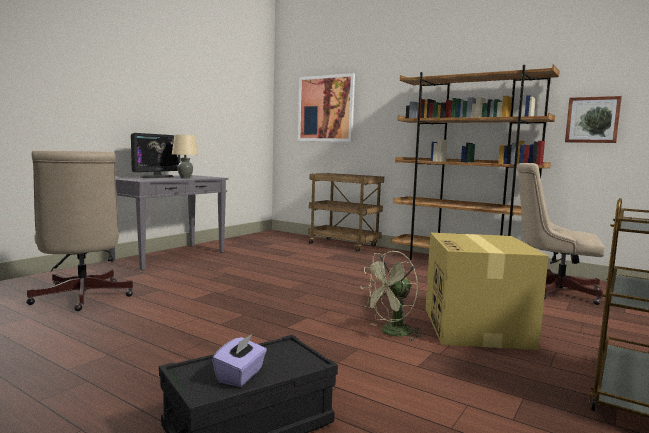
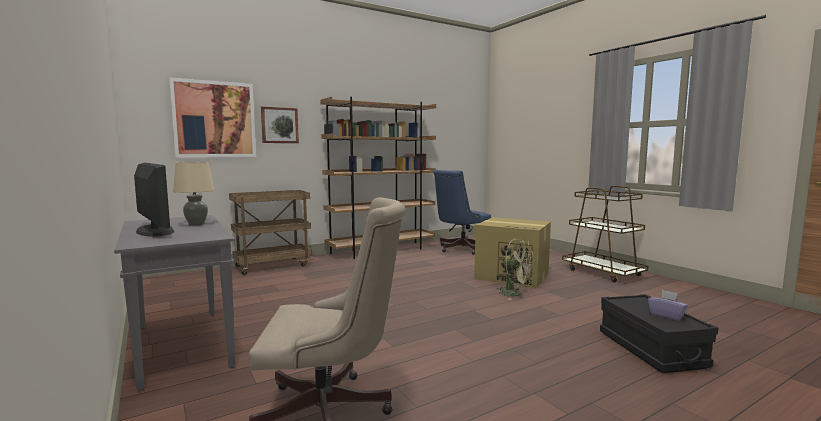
camera: 65 degrees left, 0 degrees up
green fan [360,251,422,341] -> green fan turned 45 degrees counterclockwise [498,239,534,300]
beige office chair [517,163,605,305] -> blue office chair [433,170,491,255]
picture [565,96,622,143] -> picture moved to [261,106,299,143]

